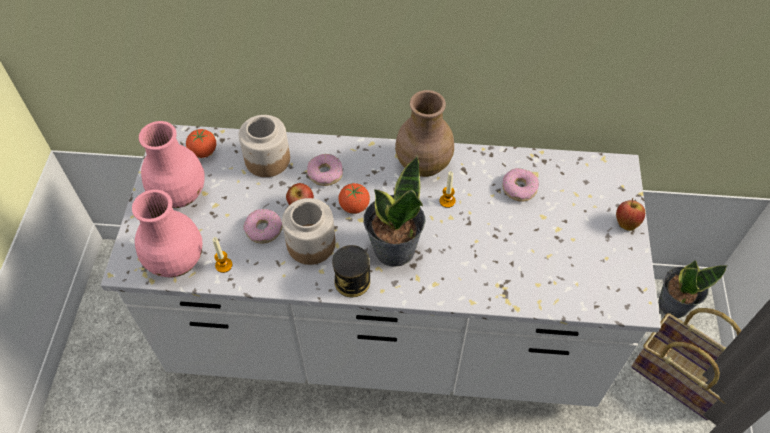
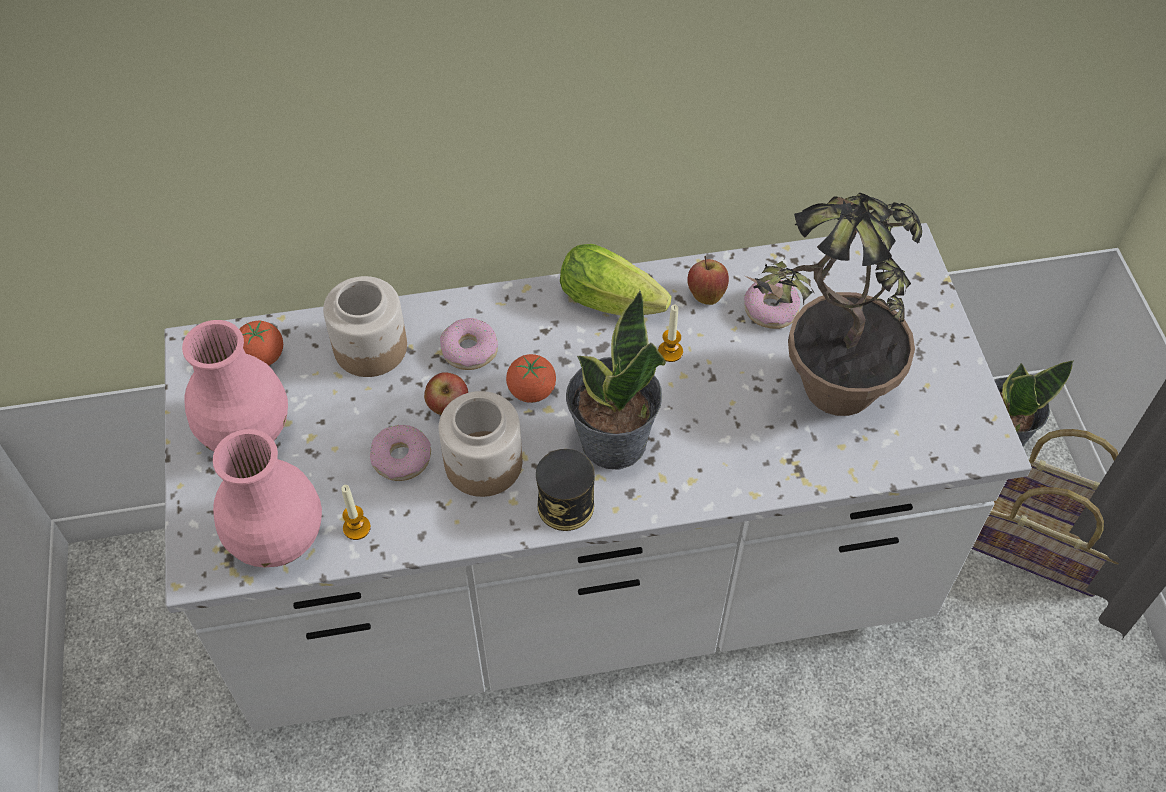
camera: 15 degrees left, 0 degrees up
brown vase [395,90,454,177] -> lettuce [560,244,672,315]
apple [616,198,645,231] -> apple moved to [687,256,729,305]
none -> potted plant [745,193,922,416]

